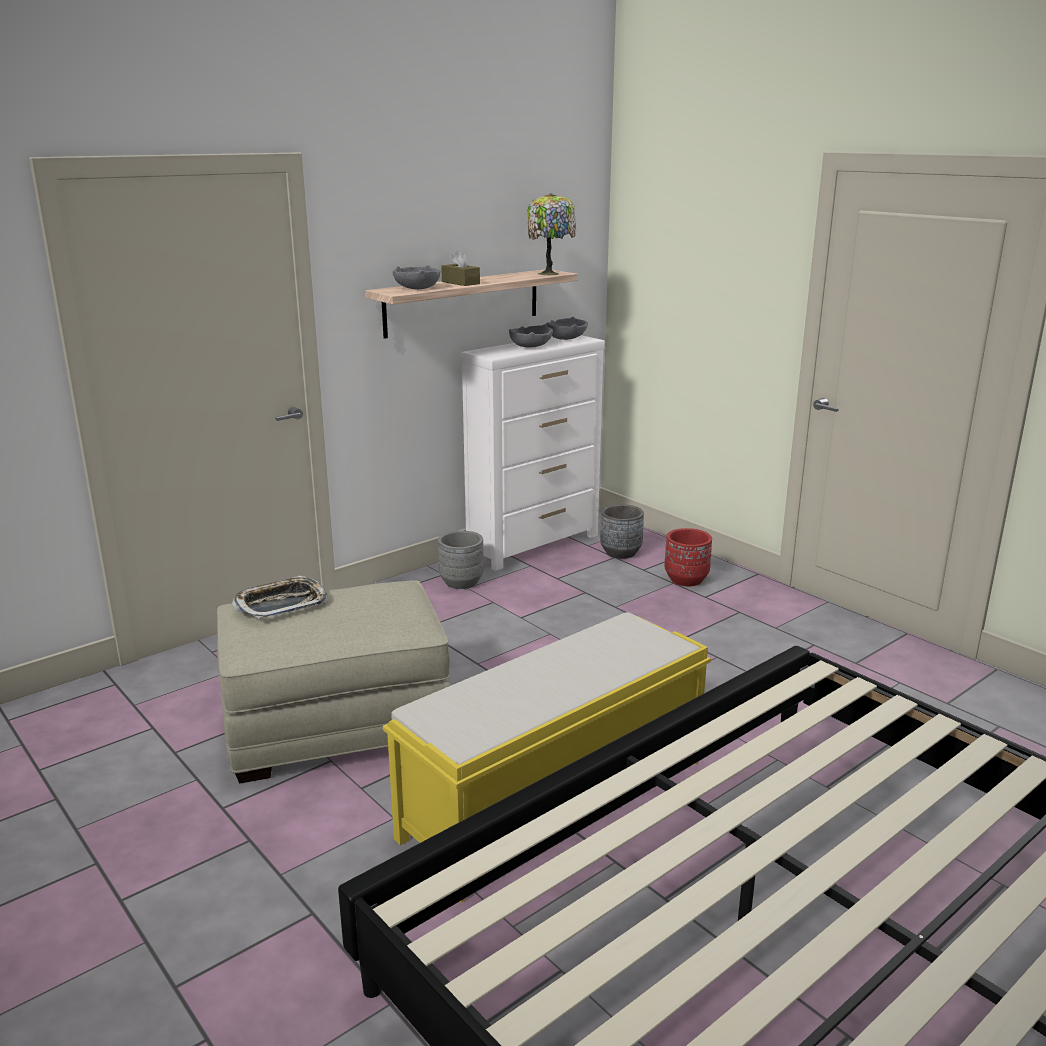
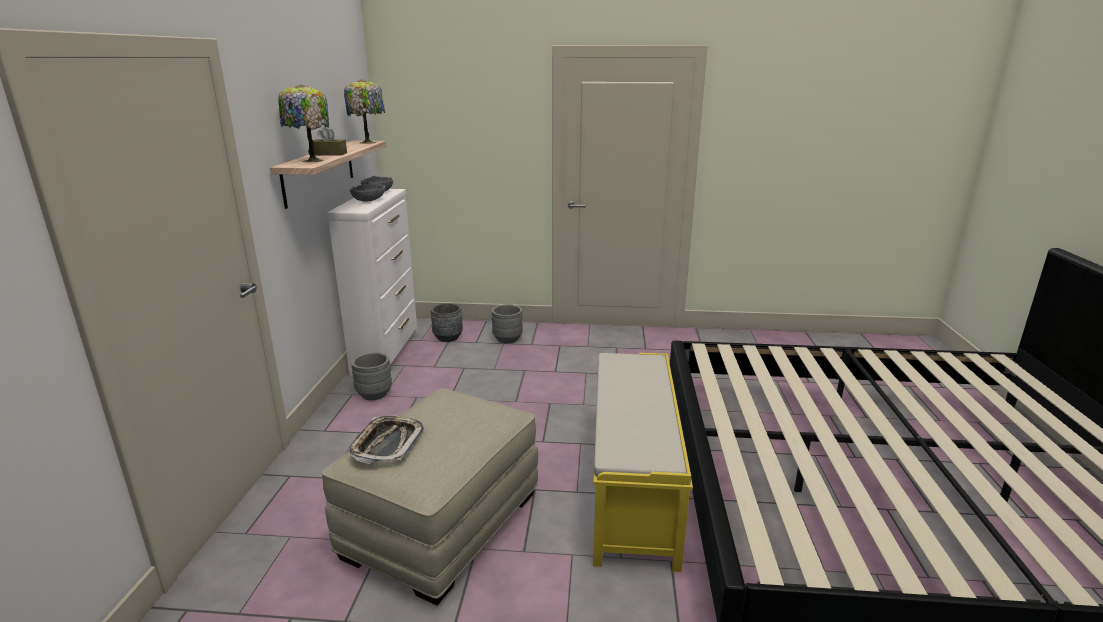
camera: 45 degrees left, 0 degrees up
grey bowl [392,265,440,289] -> table lamp [278,85,329,162]
red planter [665,528,712,586] -> grey planter [492,304,523,344]

